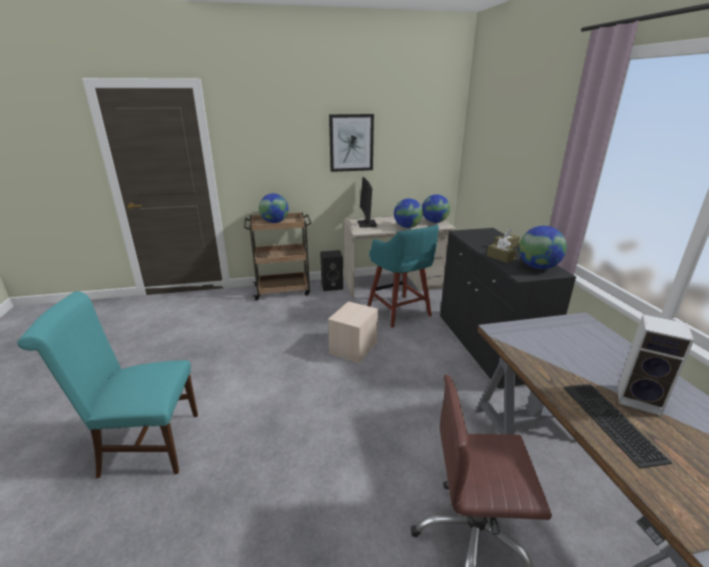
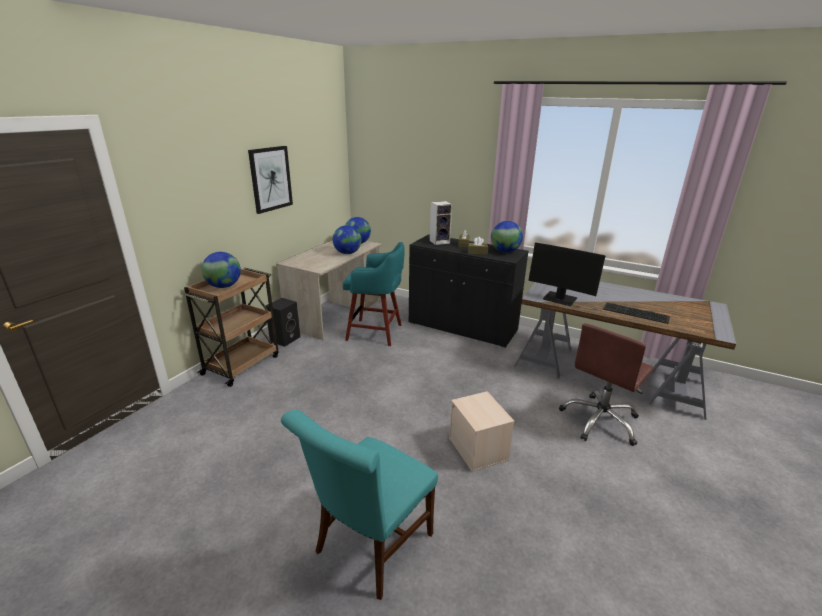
camera: 50 degrees left, 0 degrees up
beige storage box [328,301,378,363] -> beige storage box moved to [449,391,515,472]
monitor [357,177,377,228] -> monitor moved to [528,242,606,306]
speaker [618,314,694,416] -> speaker moved to [430,201,452,245]

